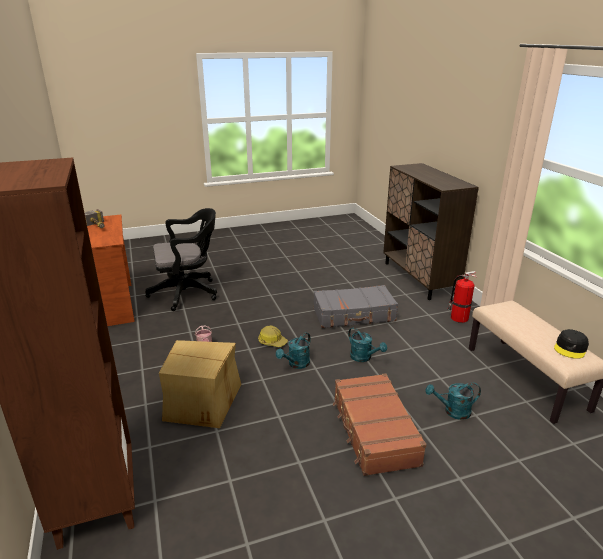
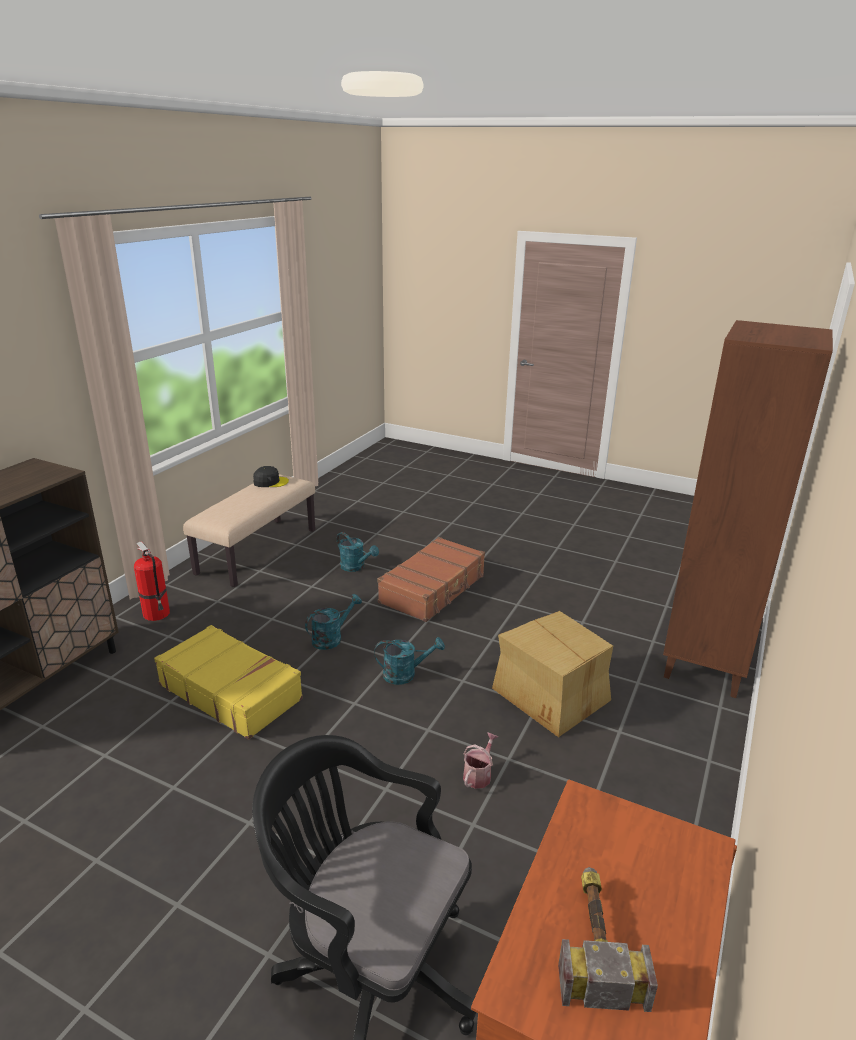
camera: 135 degrees left, 0 degrees up
hard hat [258,325,288,347] -> none
grey suitcase [313,285,398,328] -> yellow suitcase [154,625,303,740]
turquoise watering can [348,327,387,362] -> turquoise watering can turned 45 degrees clockwise [305,594,362,650]

